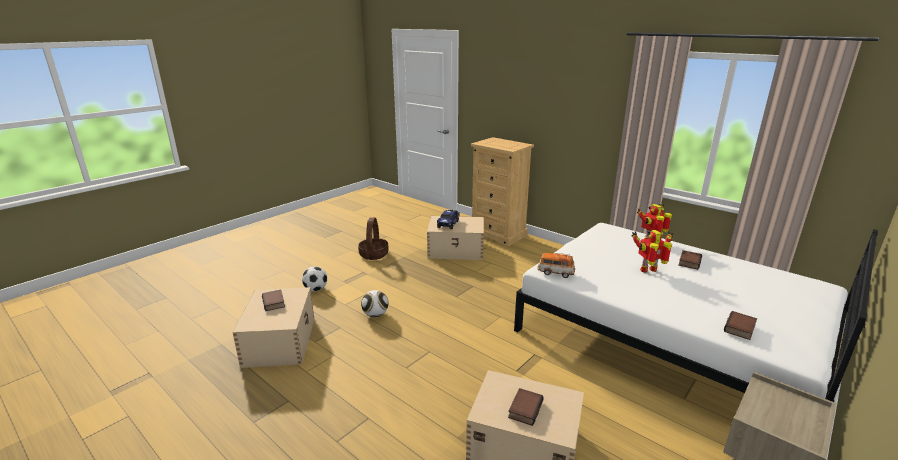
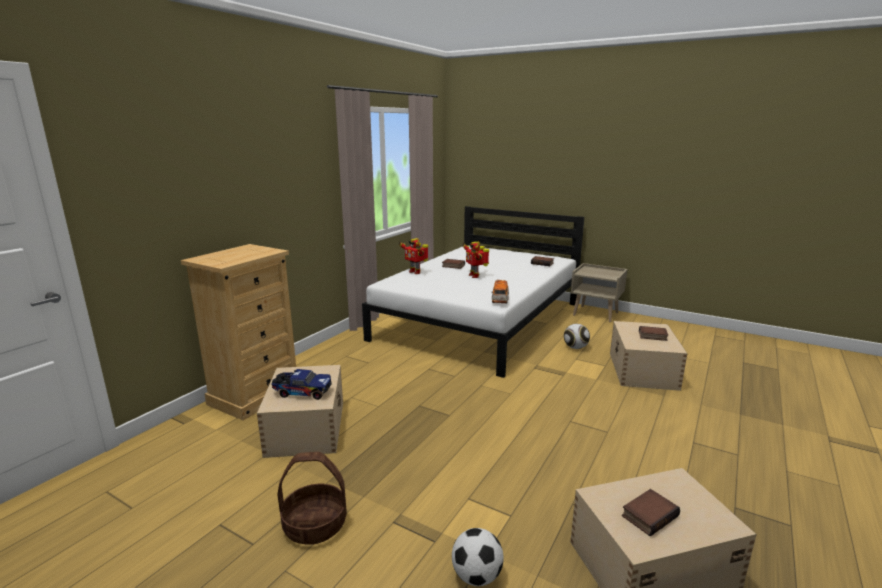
camera: 100 degrees left, 5 degrees down
football [361,290,388,317] -> football moved to [564,324,590,349]

